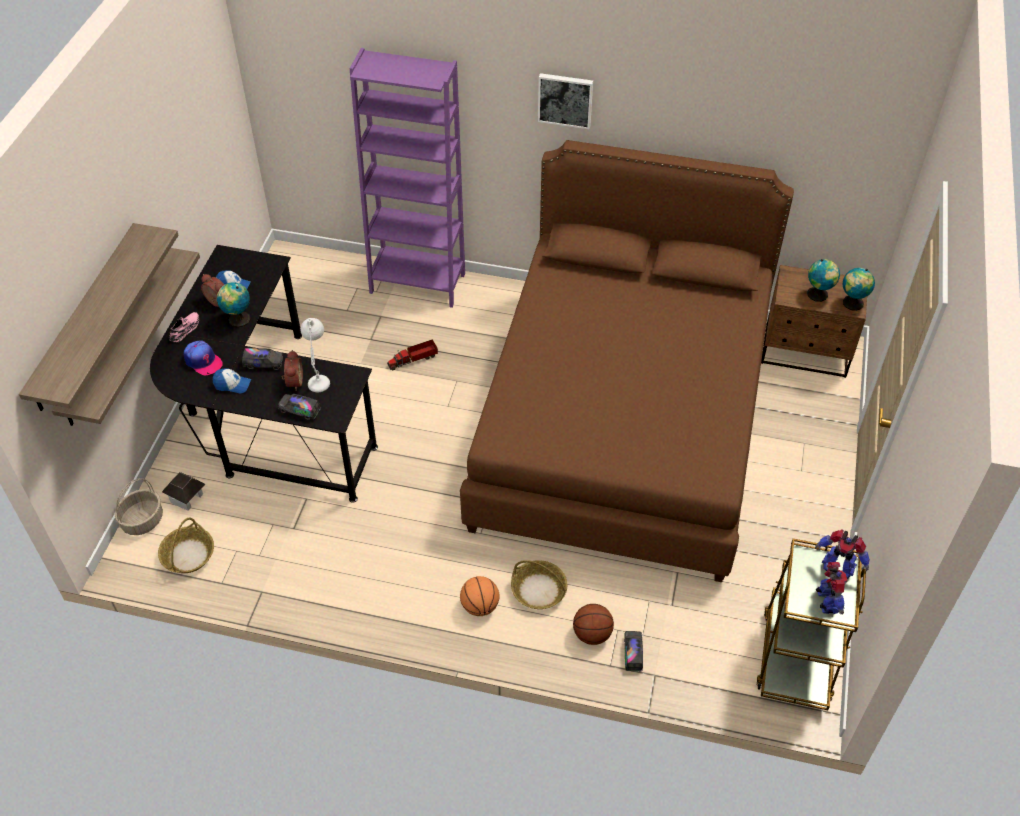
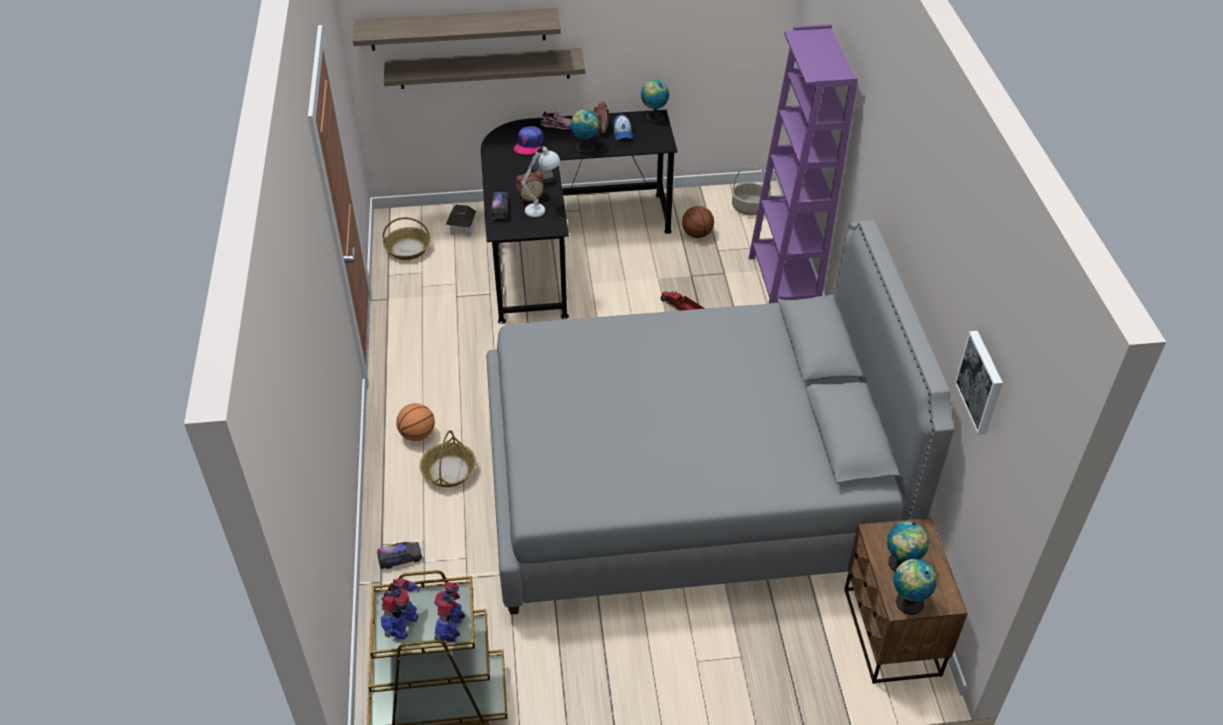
camera: 70 degrees right, 5 degrees down
basket [115,478,163,535] -> basket moved to [732,165,771,216]
cap [213,368,251,393] -> none
brown bed [460,140,794,582] -> grey bed [486,220,954,615]
picture [538,73,593,129] -> picture moved to [954,331,1003,435]
basketball [573,604,614,645] -> basketball moved to [682,206,714,238]
toy robot [816,562,848,615] -> toy robot turned 45 degrees counterclockwise [381,578,421,639]
none -> globe [641,80,669,123]

